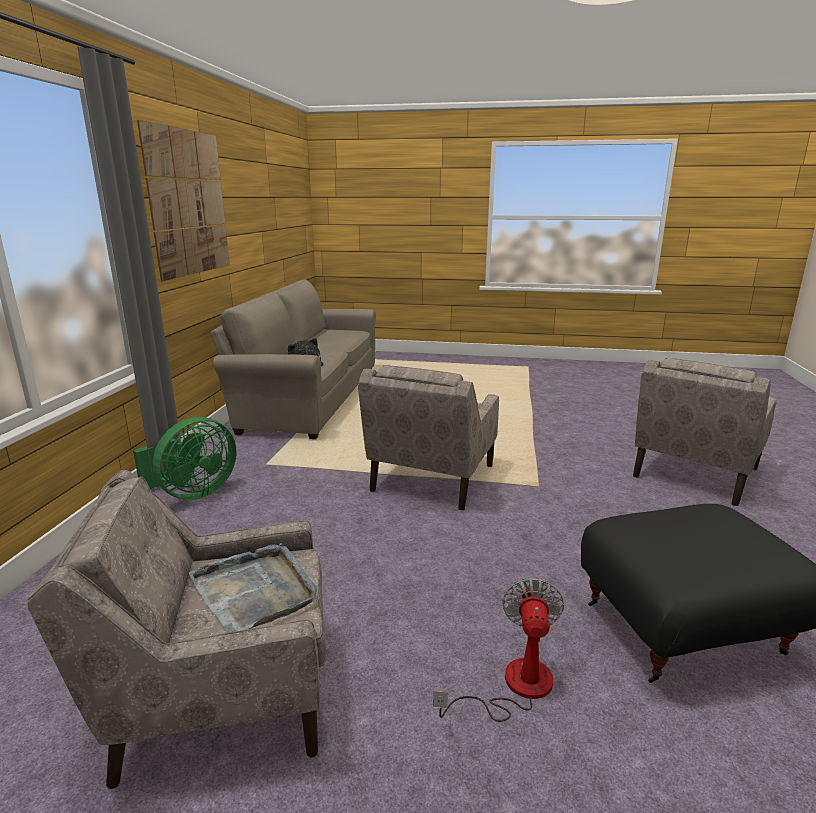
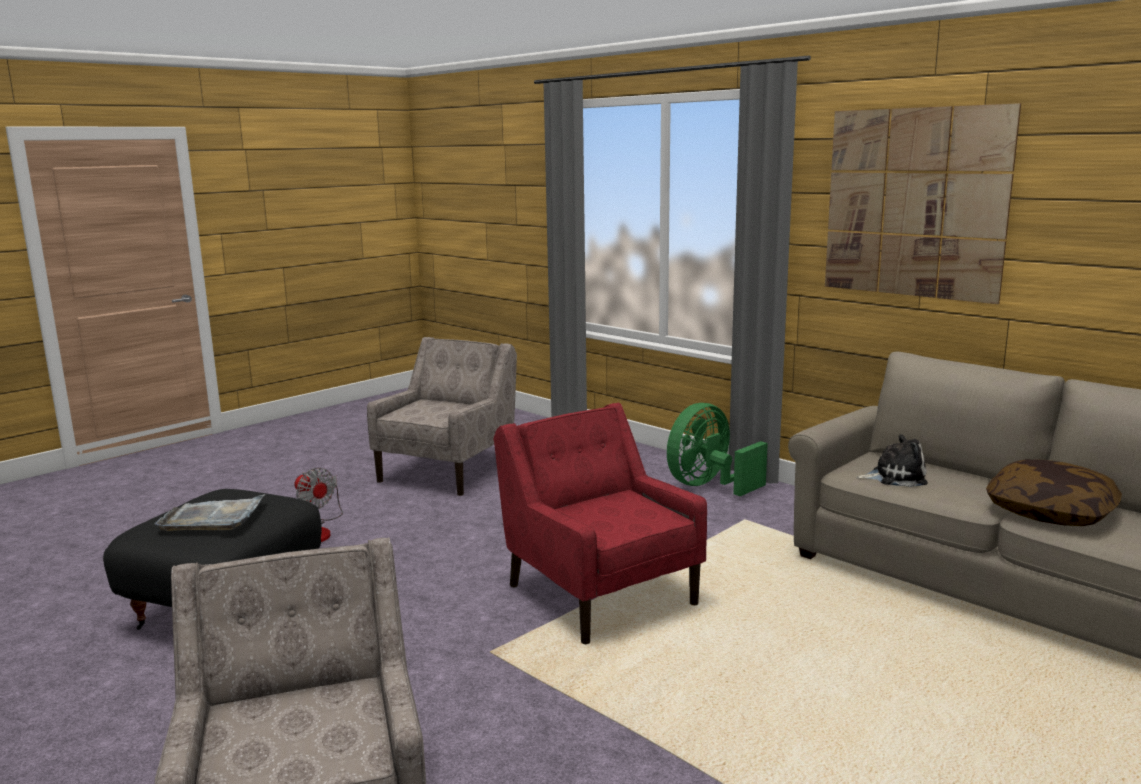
camera: 125 degrees right, 5 degrees down
green fan [133,417,236,500] -> green fan turned 60 degrees clockwise [667,403,768,496]
grey tray [189,543,317,632] -> grey tray moved to [155,494,266,531]
beige armchair [358,365,499,510] -> red armchair [493,403,707,644]
none -> pillow [986,459,1122,526]

